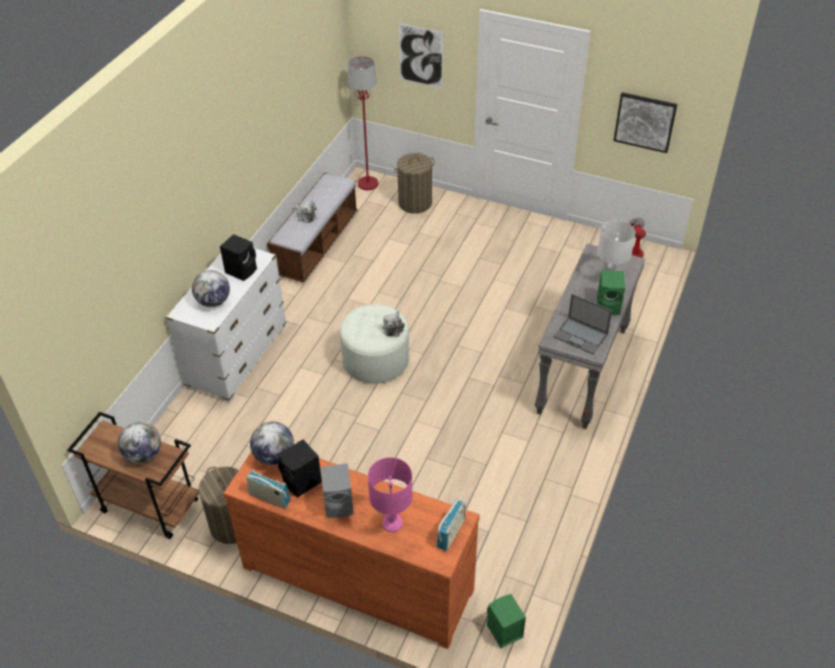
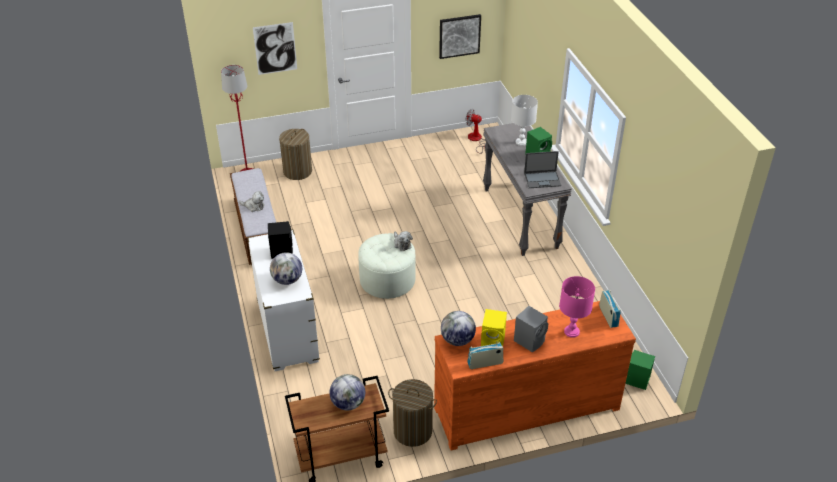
camera: 40 degrees left, 5 degrees down
black speaker [278,439,322,497] -> yellow speaker [481,309,507,346]

